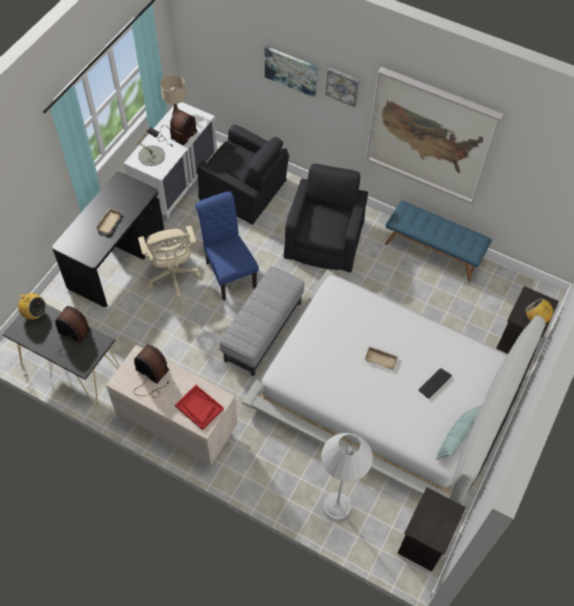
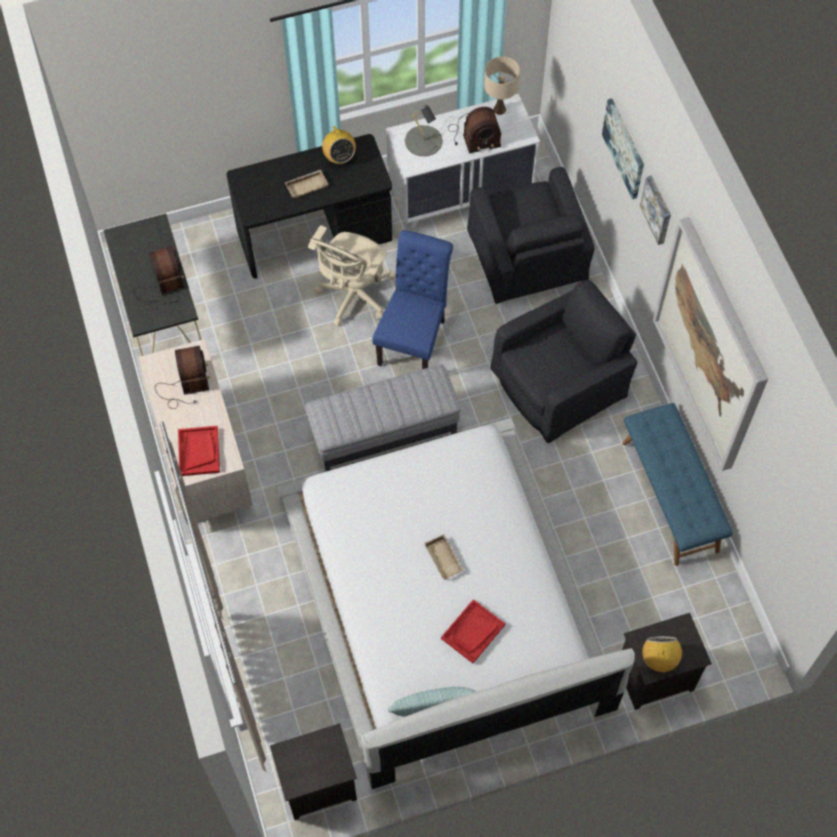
camera: 45 degrees right, 5 degrees up
radio [13,293,46,320] -> radio moved to [322,126,356,164]
white floor lamp [321,433,373,520] -> none
keyboard [418,368,452,398] -> red tray [441,599,505,663]

